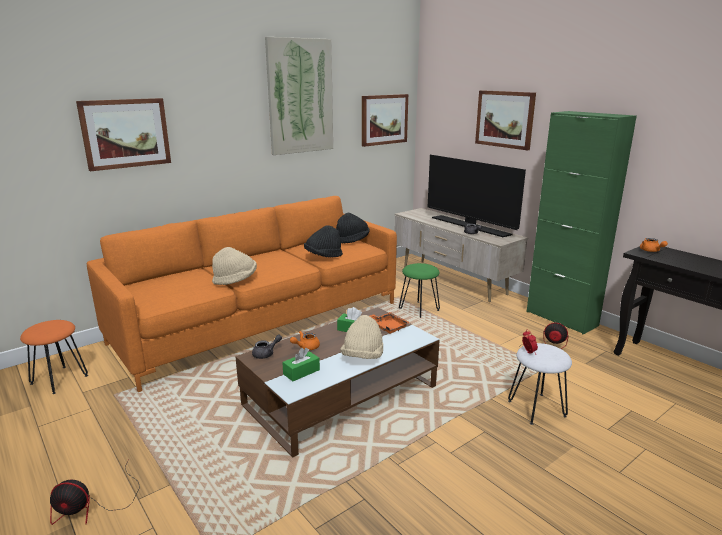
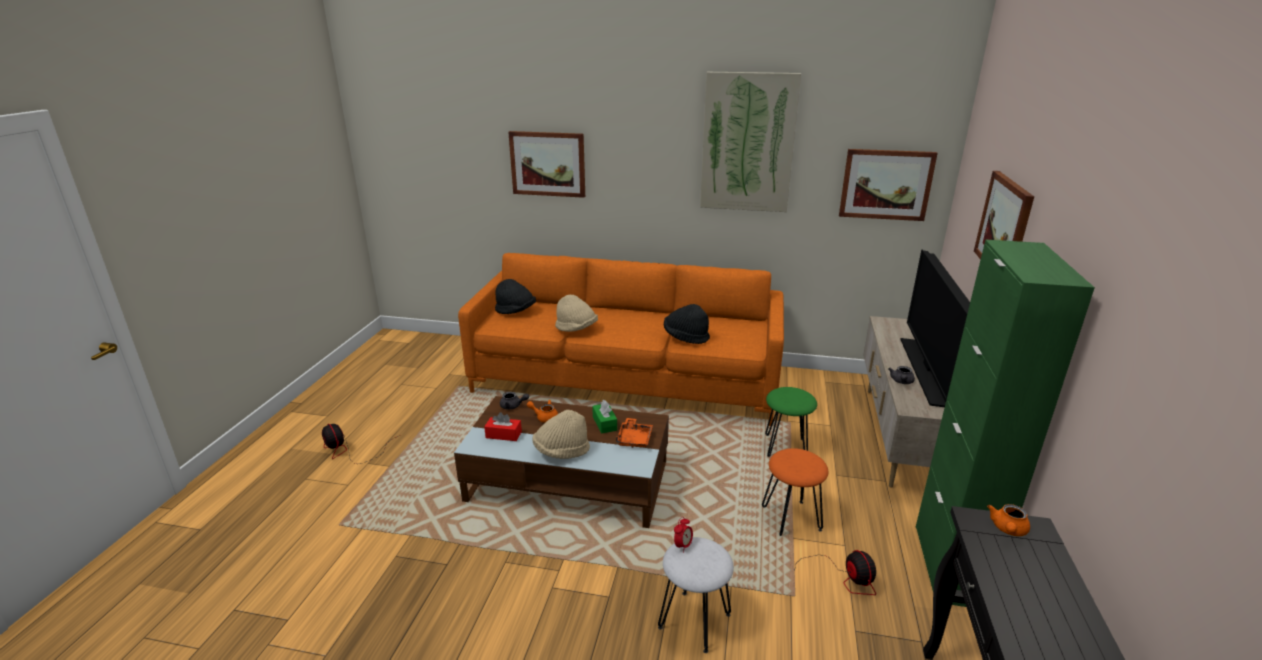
camera: 50 degrees right, 5 degrees up
orange stool [20,320,88,394] -> orange stool moved to [762,448,828,536]
green tissue box [282,348,320,381] -> red tissue box [484,412,522,441]
black hat [336,213,369,244] -> black hat moved to [495,279,536,314]

